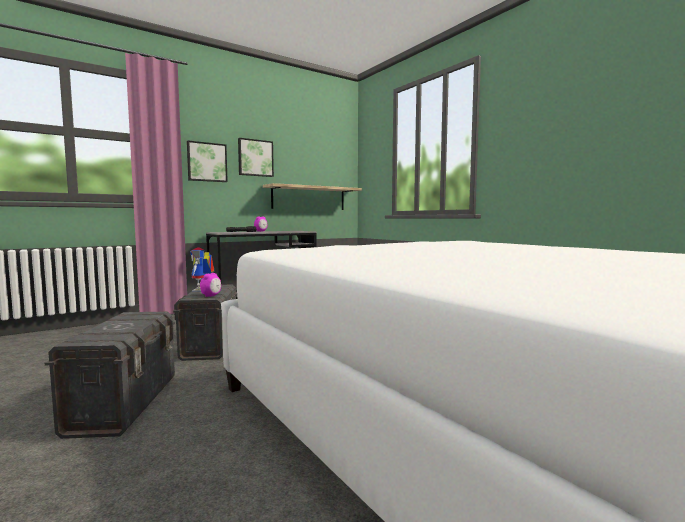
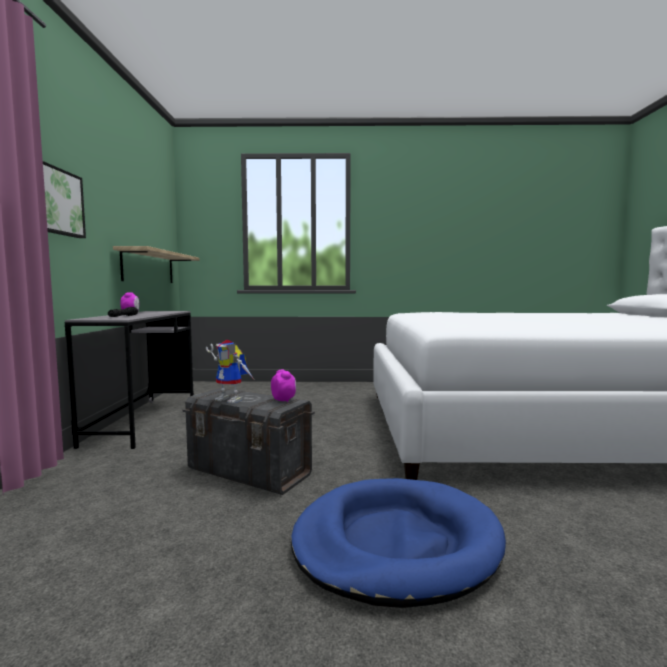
camera: 55 degrees left, 0 degrees up
grey storage box [45,311,175,439] -> blue dog bed [291,478,506,608]
picture [238,138,274,177] -> none

